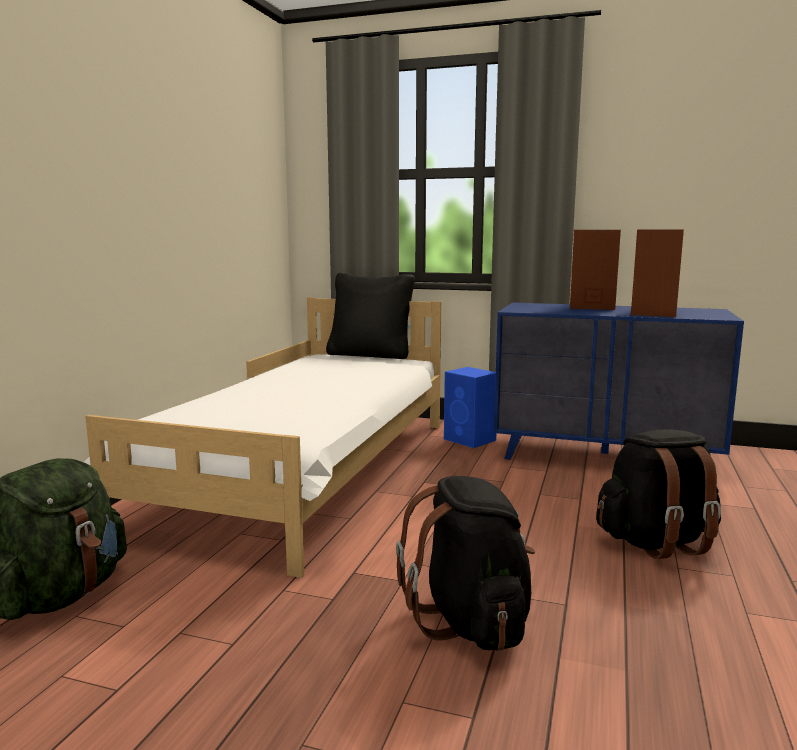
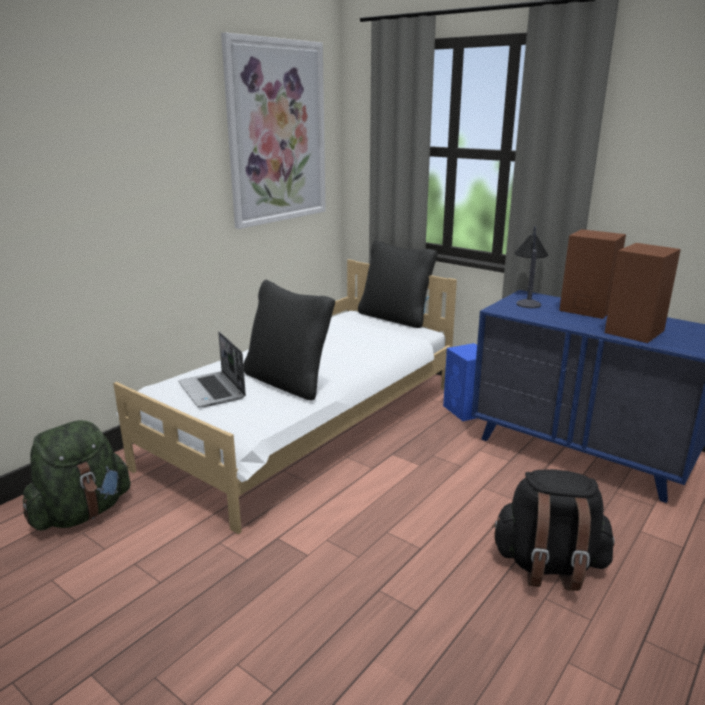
camera: 20 degrees right, 10 degrees up
black backpack [396,476,535,651] -> none
none -> laptop [178,332,246,407]
none -> picture [221,32,326,229]
none -> black pillow [243,280,335,400]
none -> table lamp [515,226,548,308]

